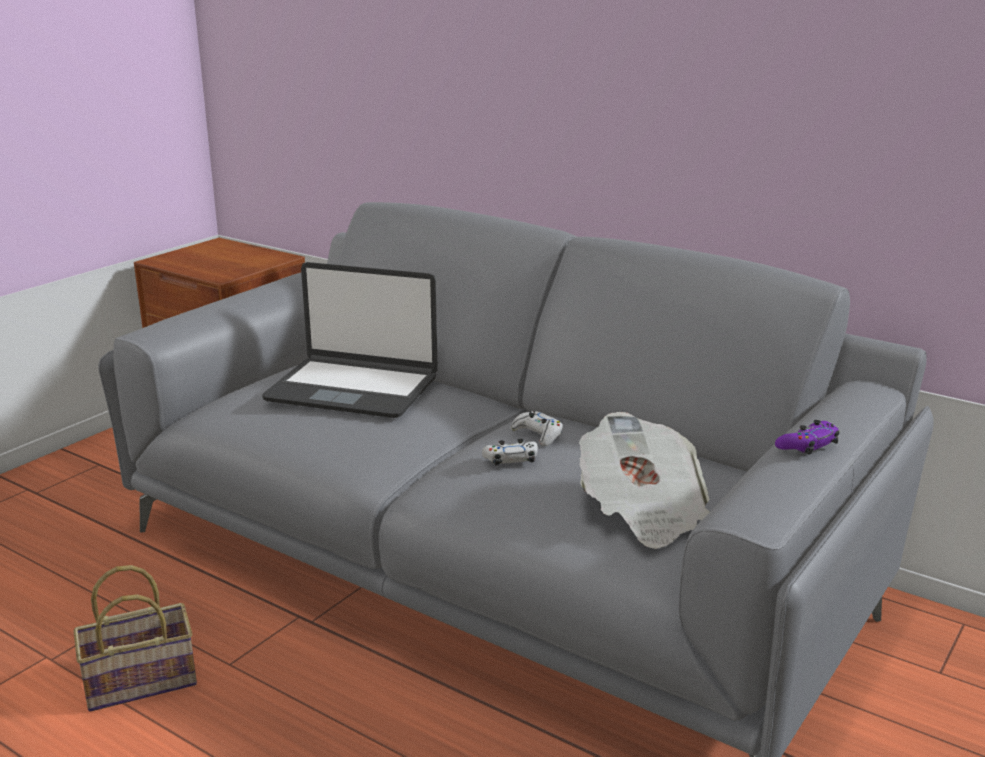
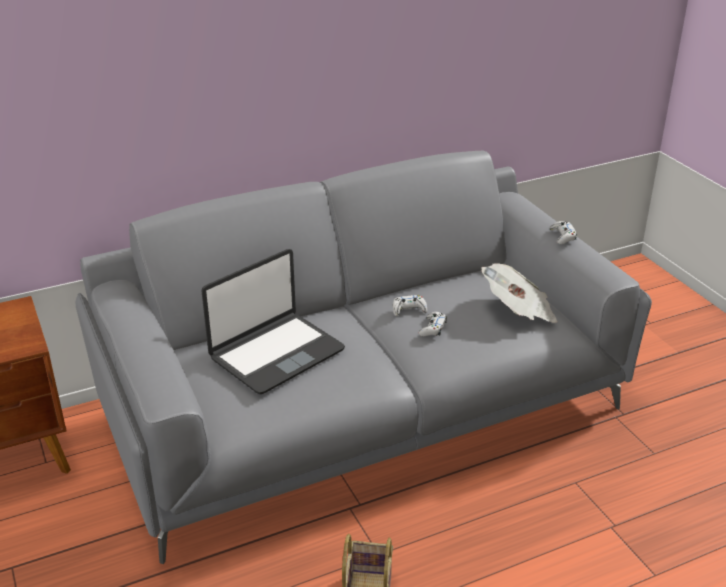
camera: 60 degrees left, 10 degrees up
purple game controller [775,420,839,455] -> white game controller [550,221,577,244]

